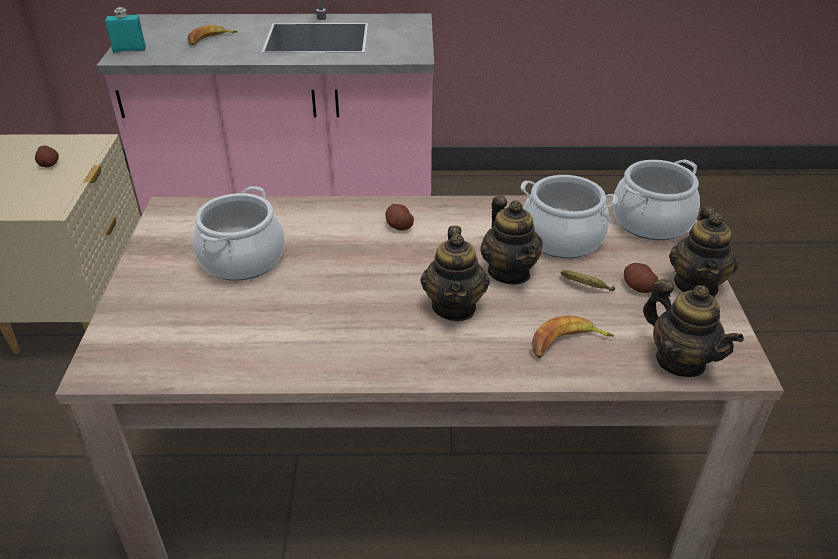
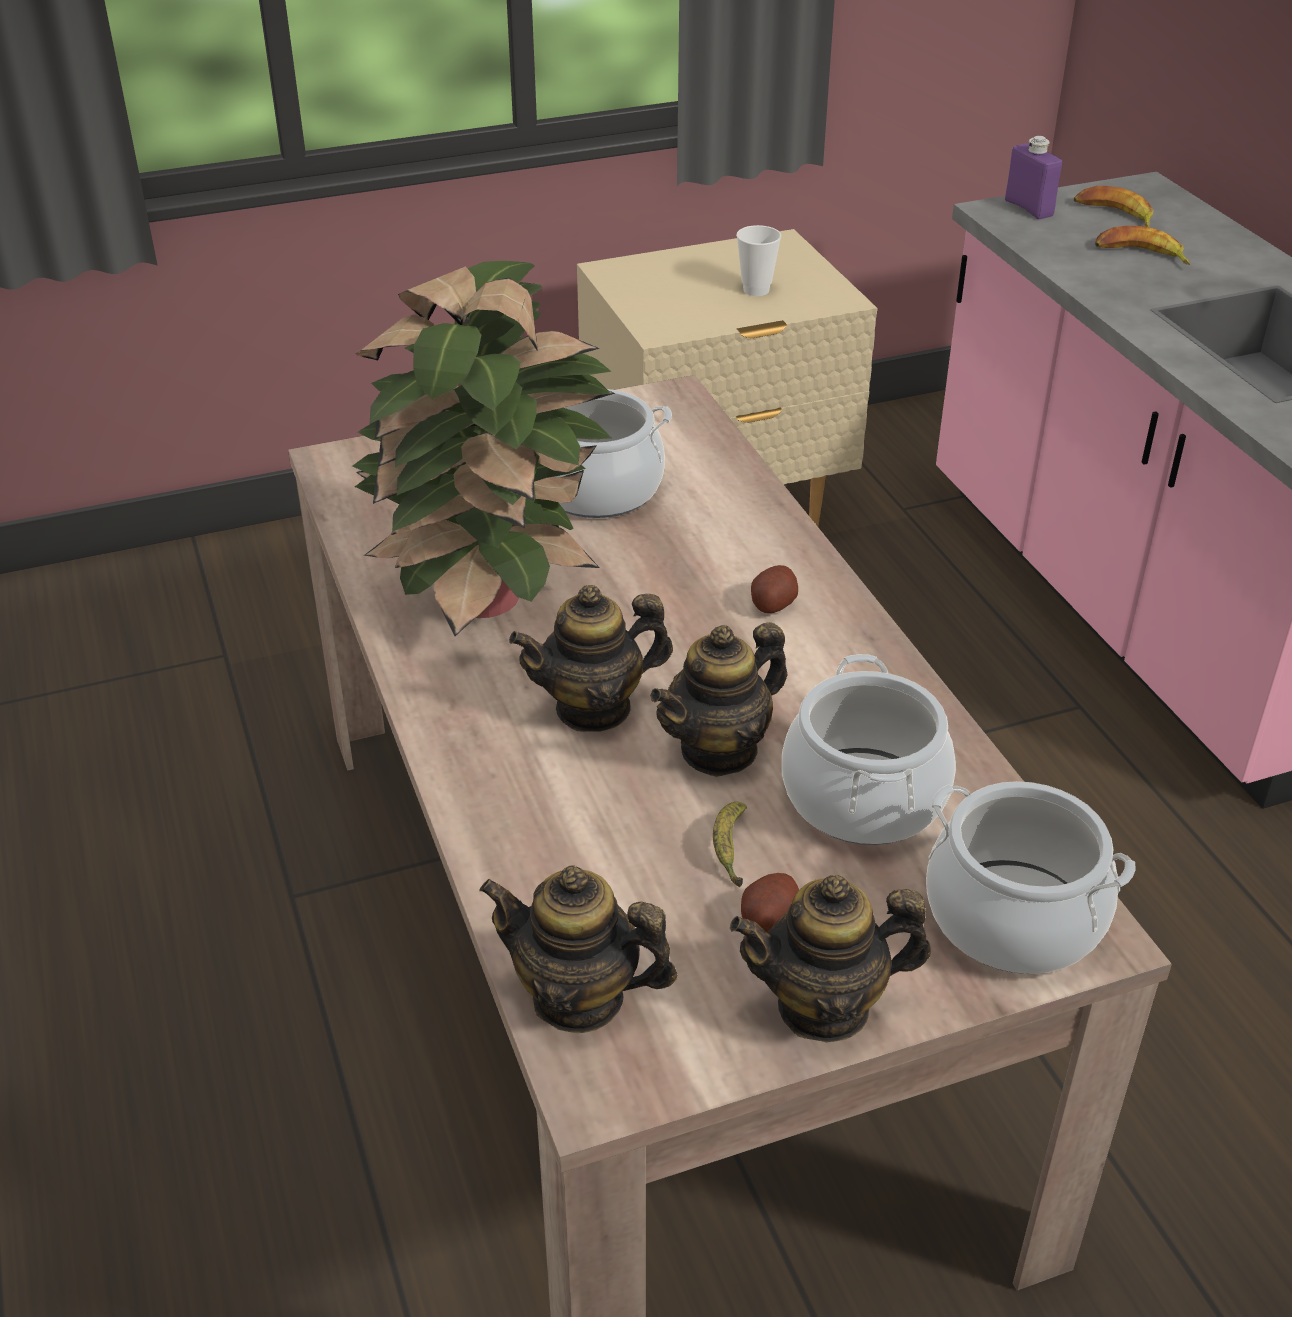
camera: 70 degrees right, 0 degrees up
potato [35,145,59,167] -> cup [736,225,781,296]
turquoise bottle [105,7,146,53] -> purple bottle [1005,136,1062,219]
banana [531,315,614,358] -> banana moved to [1074,186,1154,227]
teapot [643,279,744,377] -> teapot turned 75 degrees clockwise [479,865,678,1033]
none -> potted plant [352,261,615,636]

